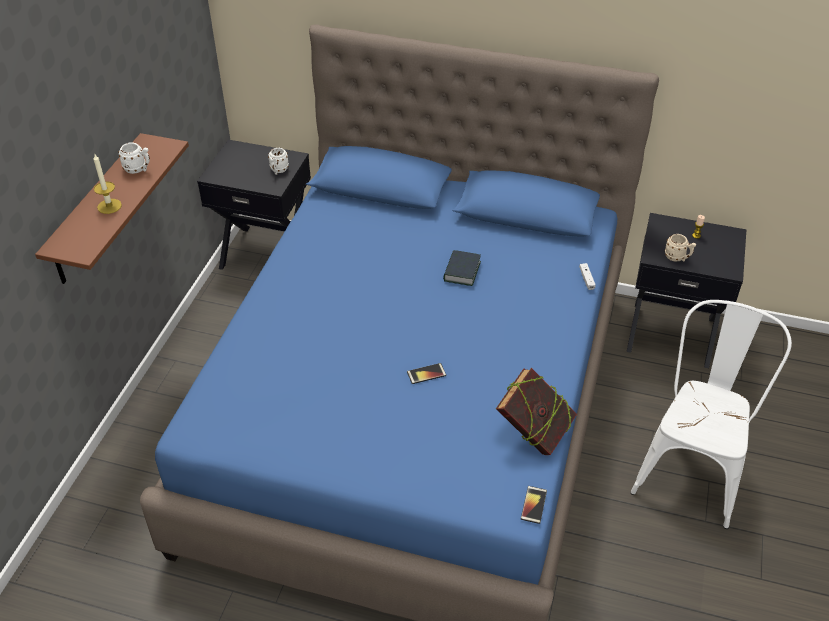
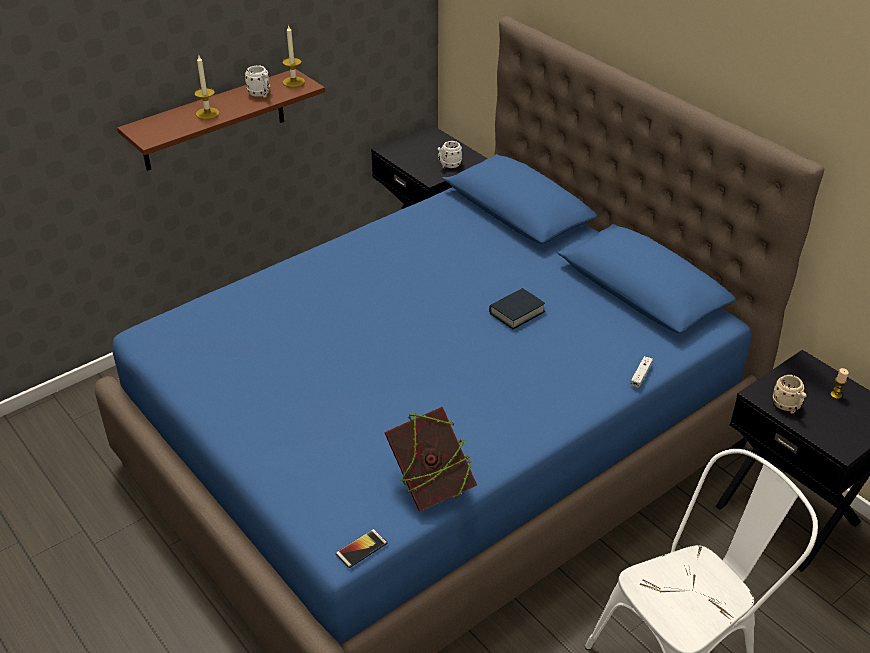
camera: 35 degrees right, 5 degrees down
phone [407,363,446,384] -> none
none -> candle [282,24,305,87]

